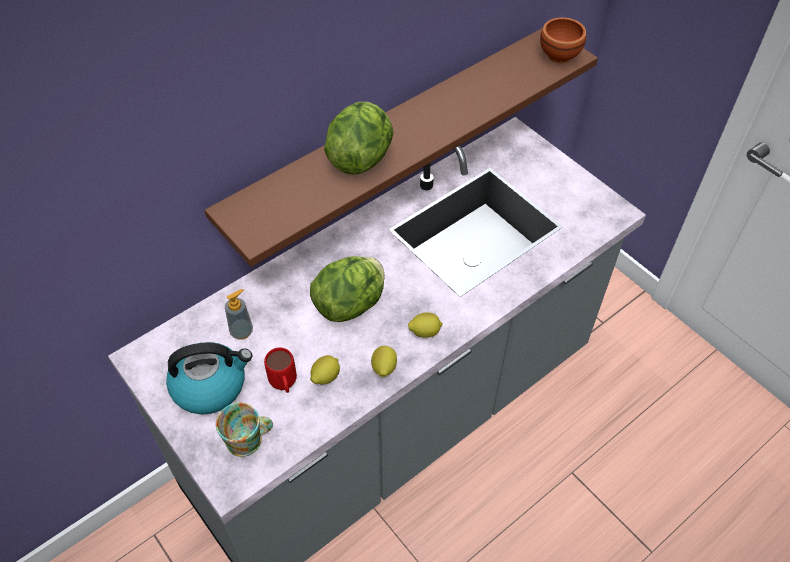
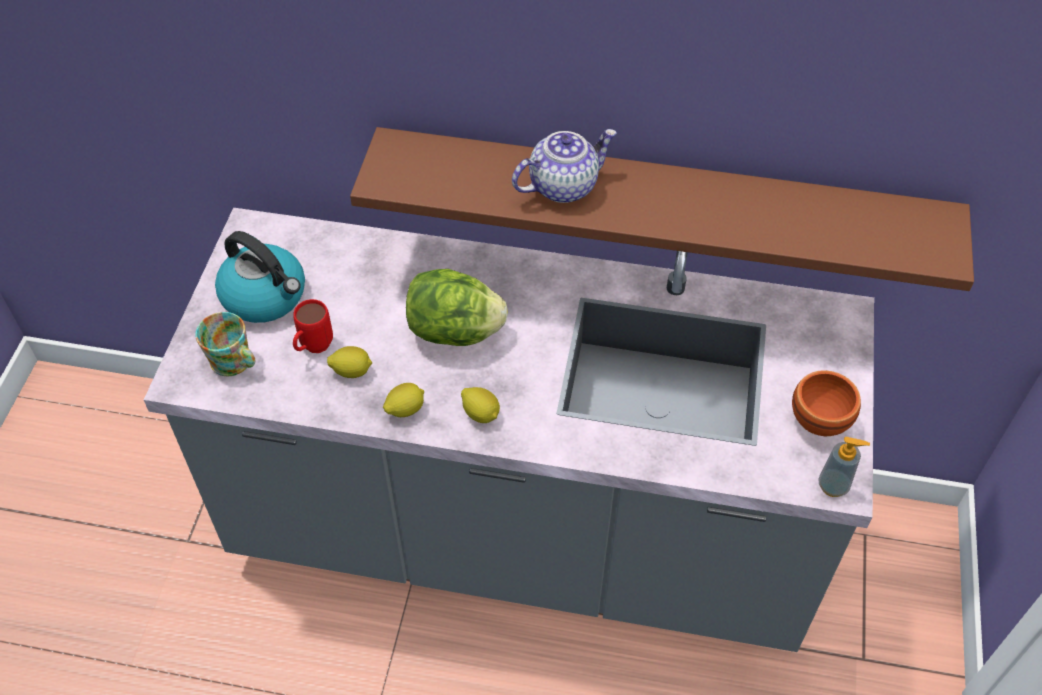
camera: 50 degrees right, 0 degrees up
soap dispenser [225,289,253,340] -> soap dispenser moved to [818,437,870,497]
lettuce [324,102,393,174] -> teapot [512,129,617,203]
brown bowl [540,17,586,63] -> brown bowl moved to [792,370,861,436]

